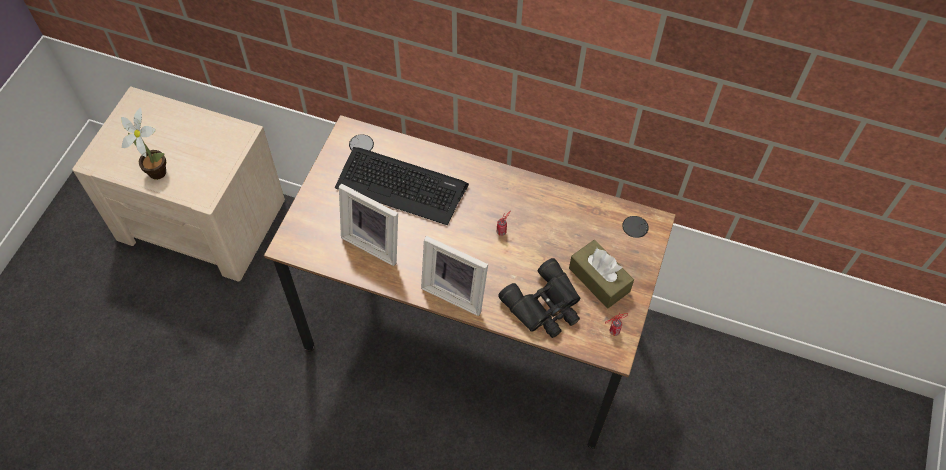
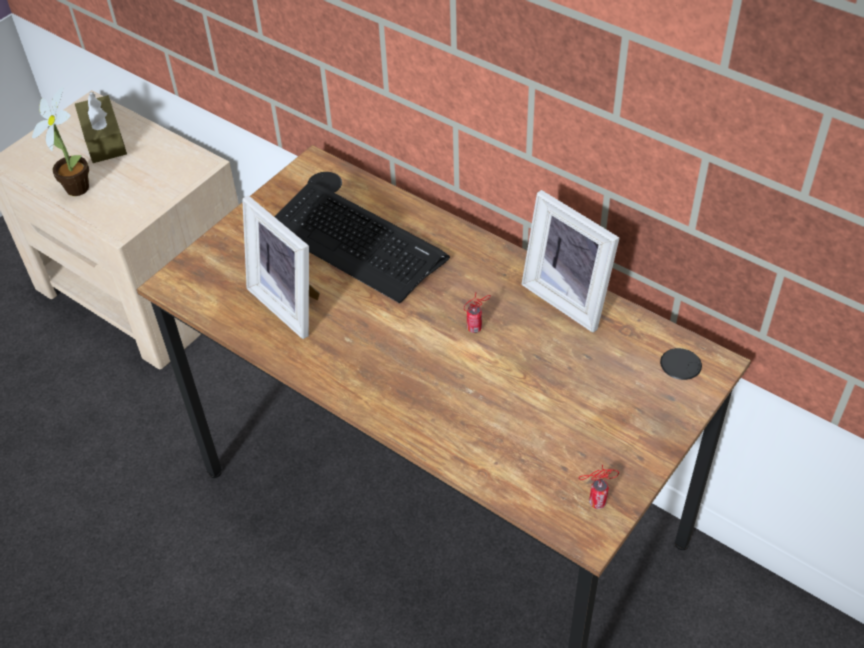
camera: 20 degrees right, 10 degrees down
picture frame [421,236,488,316] -> picture frame moved to [521,190,619,333]
black binoculars [498,258,581,338] -> none
brown tissue box [569,240,634,308] -> brown tissue box moved to [75,92,127,163]

